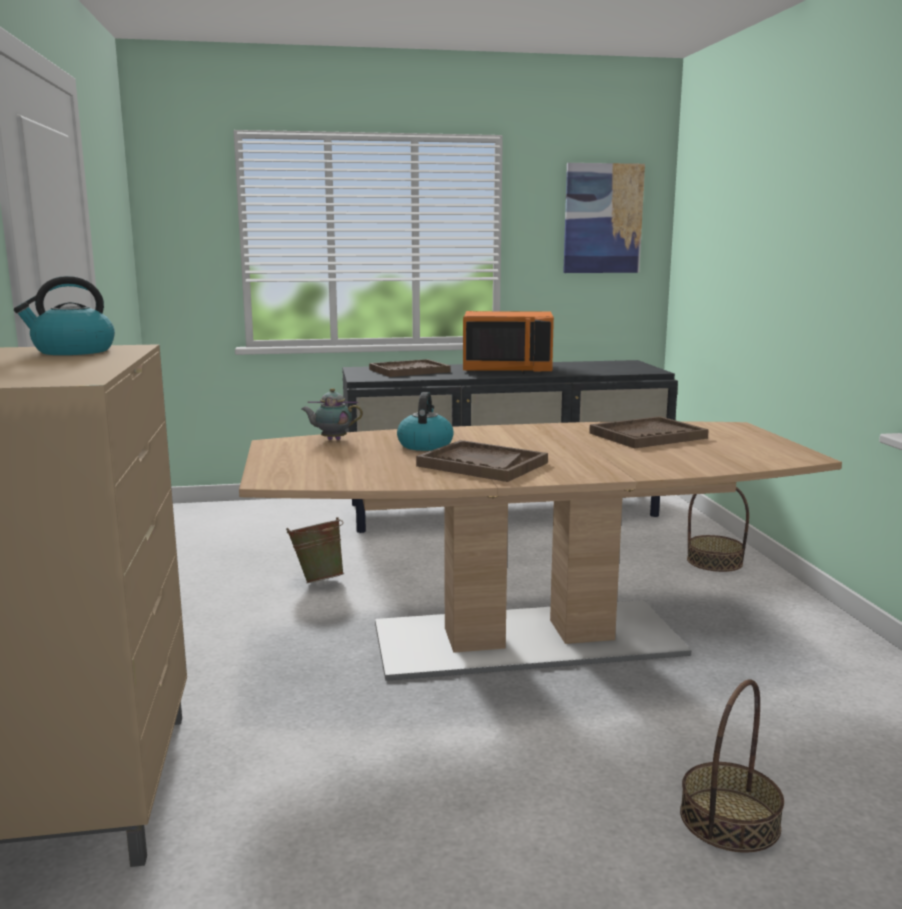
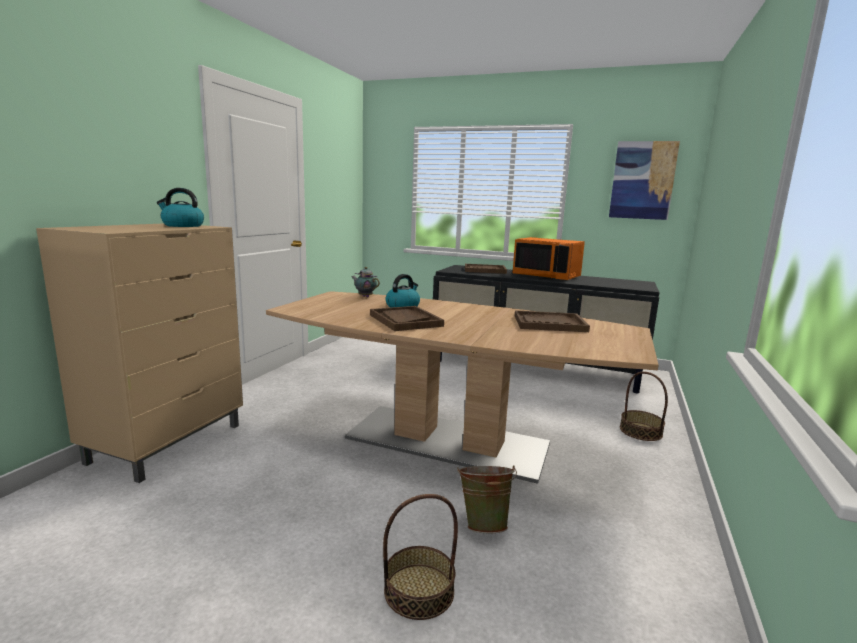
camera: 30 degrees right, 0 degrees up
green bucket [286,517,344,583] -> green bucket moved to [457,465,517,533]

